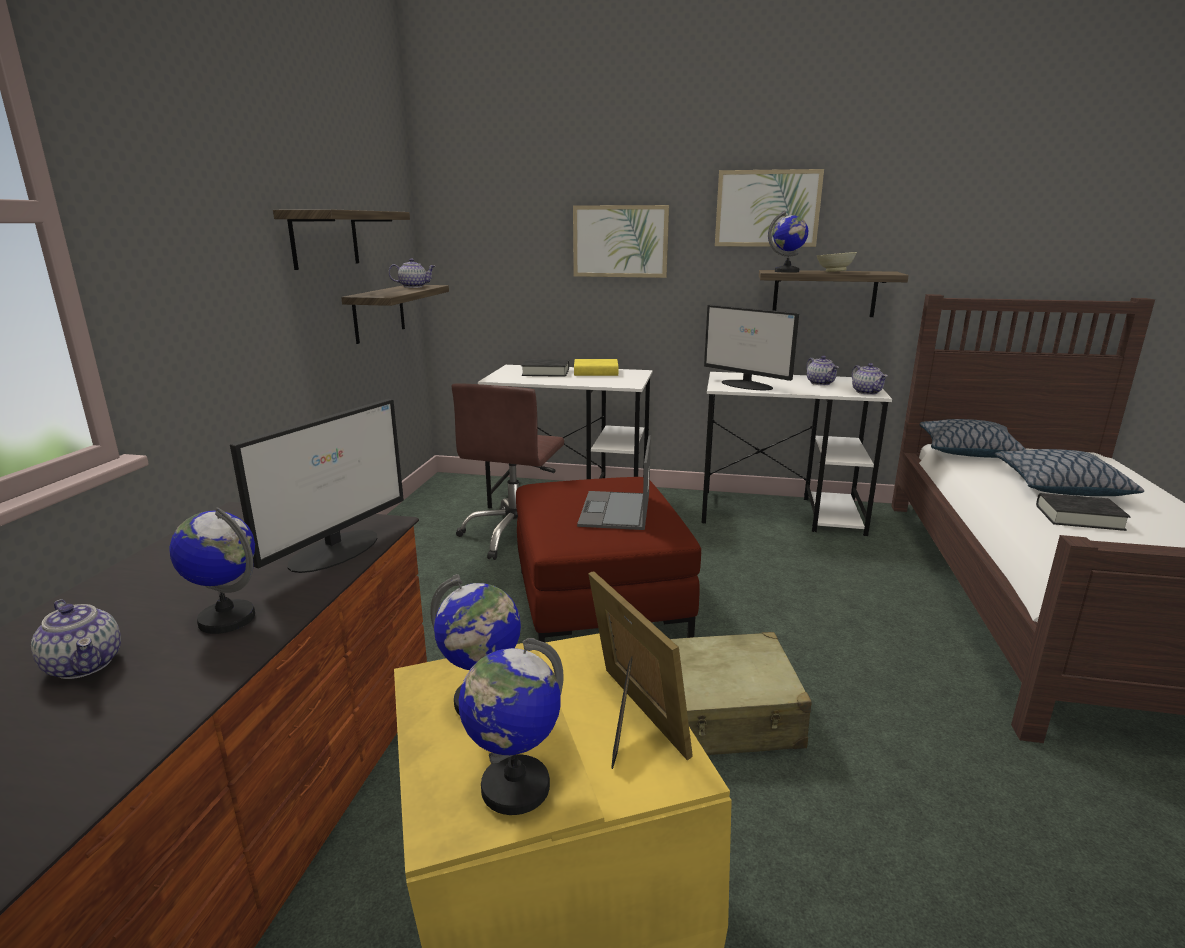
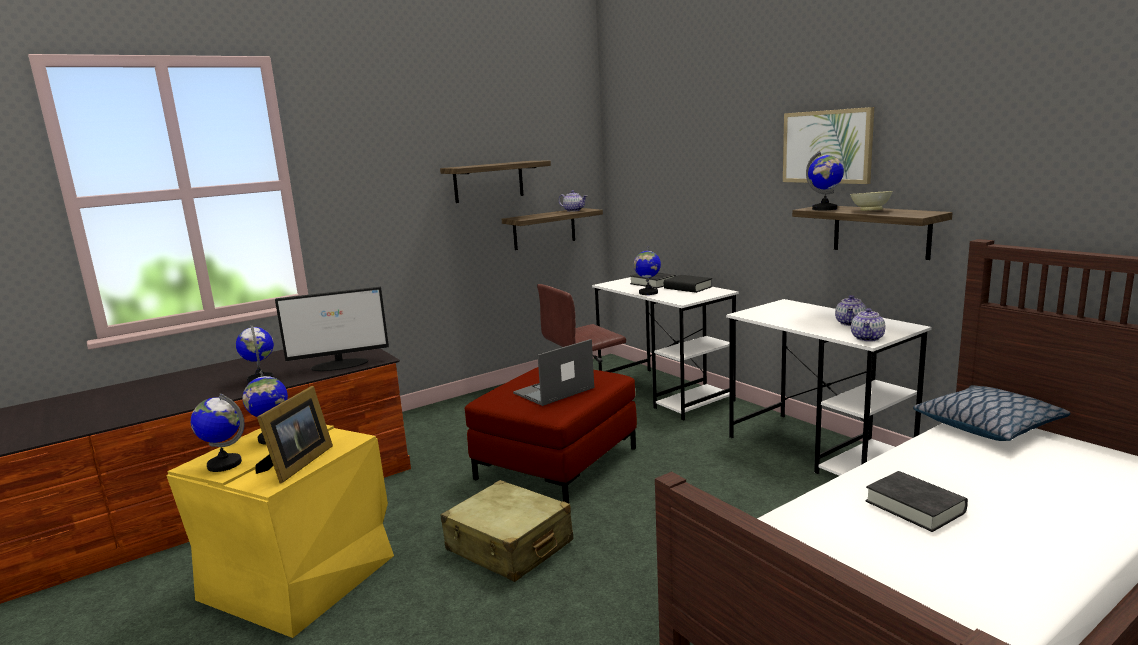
camera: 45 degrees right, 5 degrees down
teapot [31,600,121,679] -> none
picture [573,205,669,278] -> none
yellow book [574,359,618,376] -> black book [664,275,712,293]
monitor [704,305,799,390] -> none
pillow [995,449,1144,496] -> none
none -> globe [634,247,661,295]

